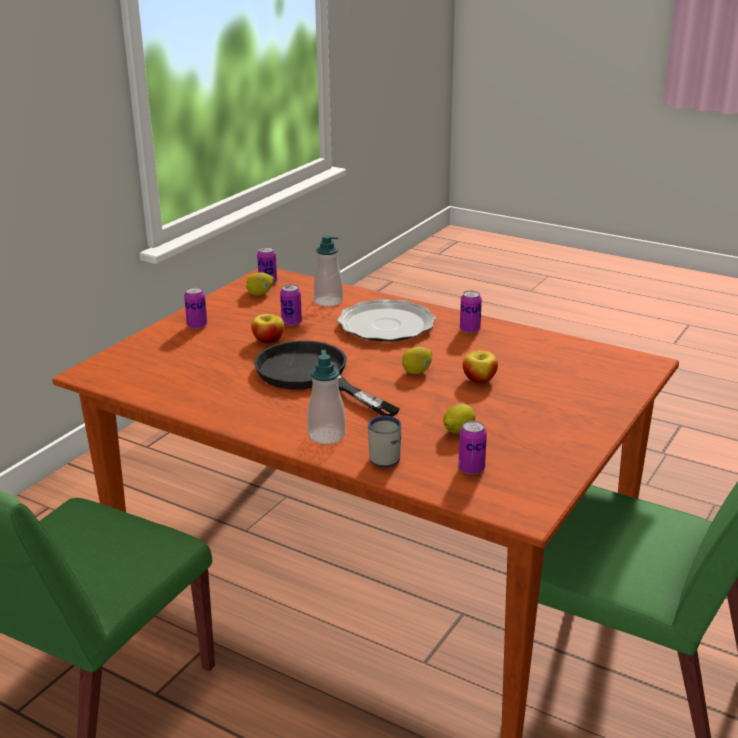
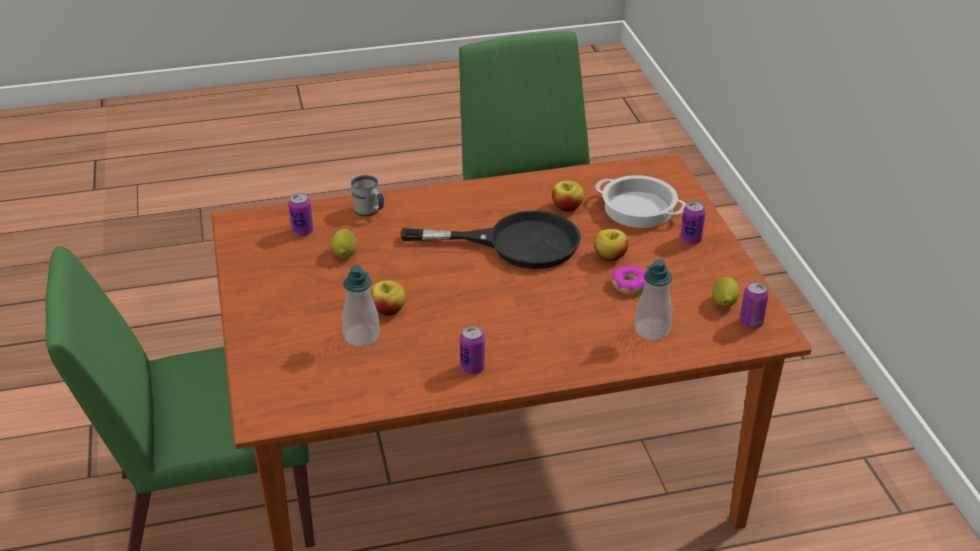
camera: 135 degrees right, 10 degrees up
can [280,284,302,326] -> donut [612,266,646,295]
soap dispenser [307,350,346,444] -> soap dispenser moved to [342,265,380,347]
plate [337,299,436,342] -> none
lemon [402,347,432,374] -> none
none -> apple [552,180,584,212]
none -> cooking pot [595,175,687,228]

